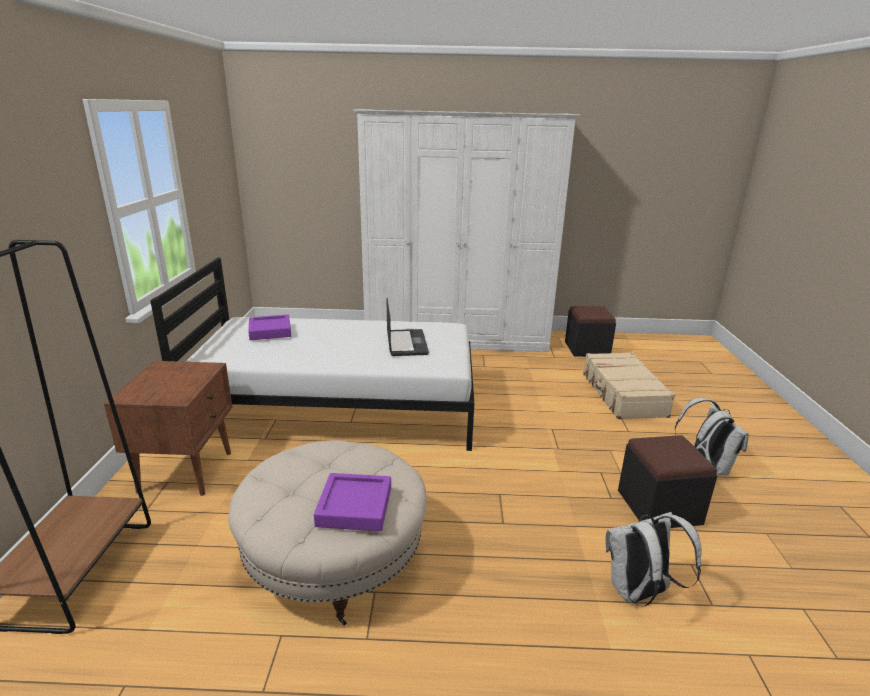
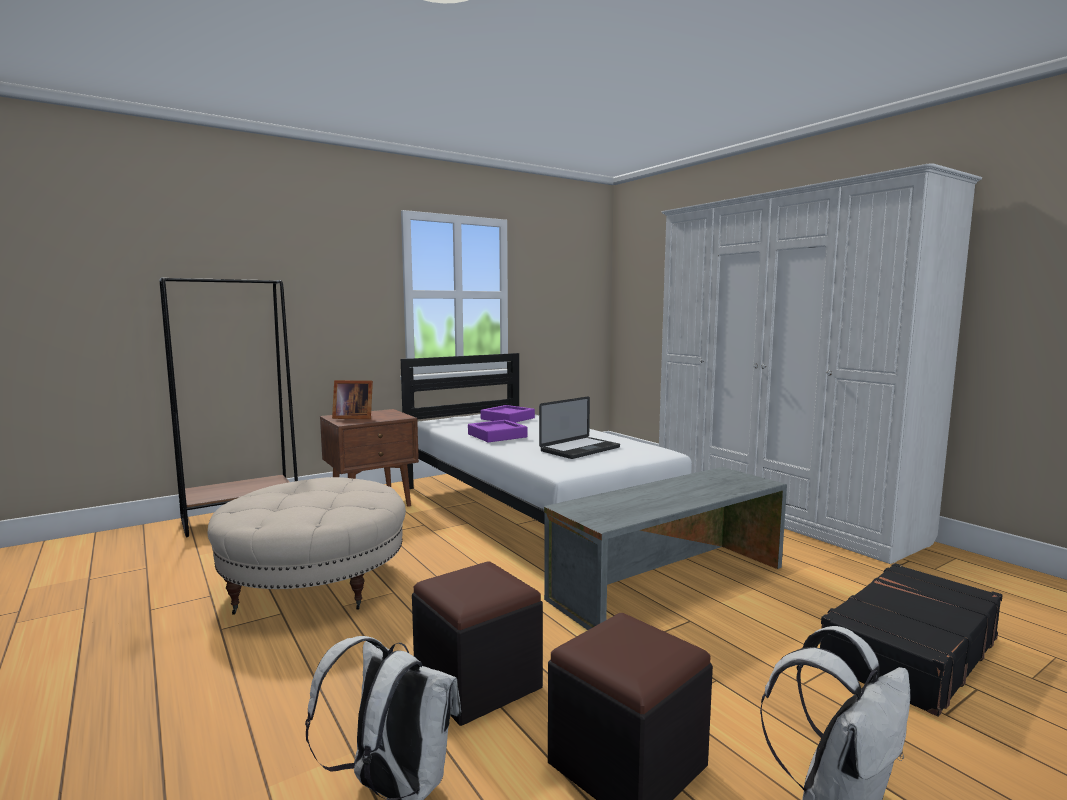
camera: 55 degrees right, 15 degrees down
purple tray [314,473,391,531] -> purple tray moved to [468,420,527,442]
black ottoman [565,306,616,357] -> black ottoman moved to [412,561,543,726]
beige suitcase [583,352,675,419] -> black suitcase [819,563,1003,716]
none -> picture frame [332,380,373,419]
none -> grey bench [544,467,787,630]

